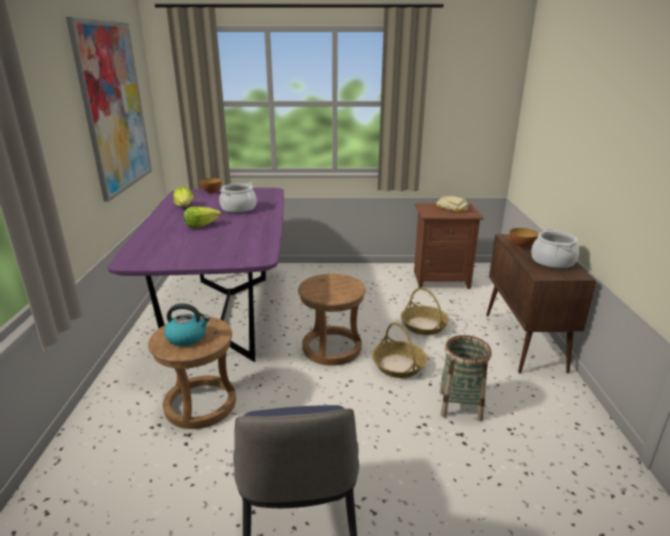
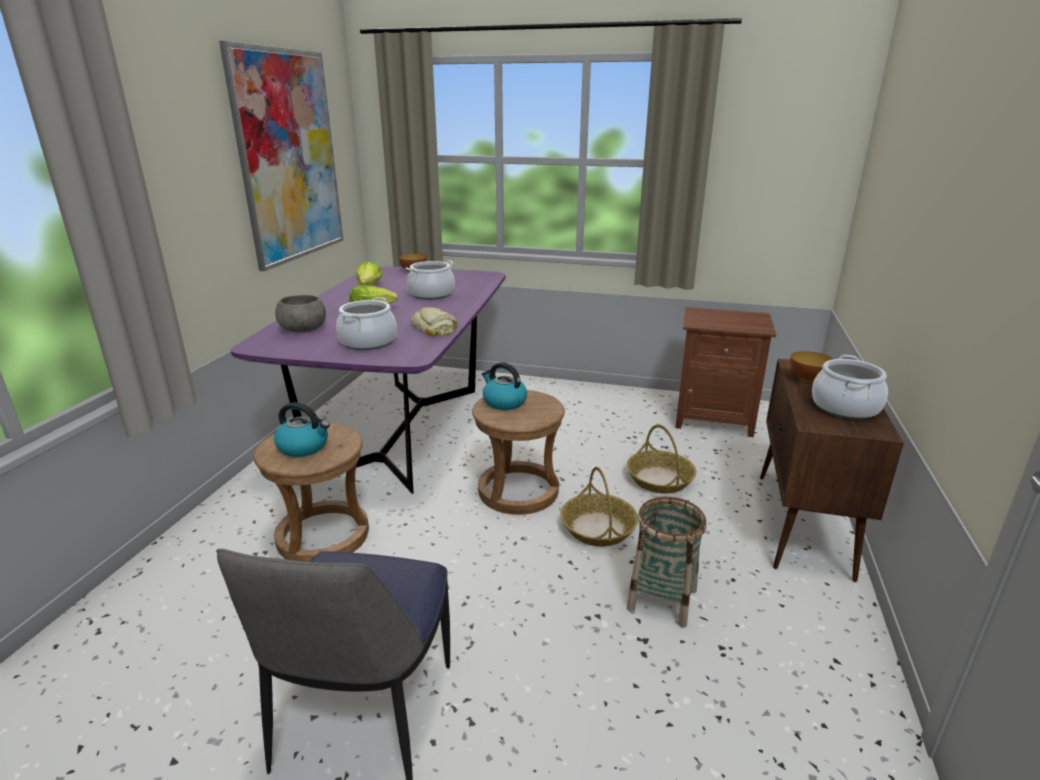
camera: 15 degrees right, 0 degrees up
bread [436,196,469,212] -> bread moved to [411,307,458,336]
none -> grey bowl [275,295,326,333]
none -> cooking pot [336,297,397,350]
none -> kettle [482,362,527,410]

